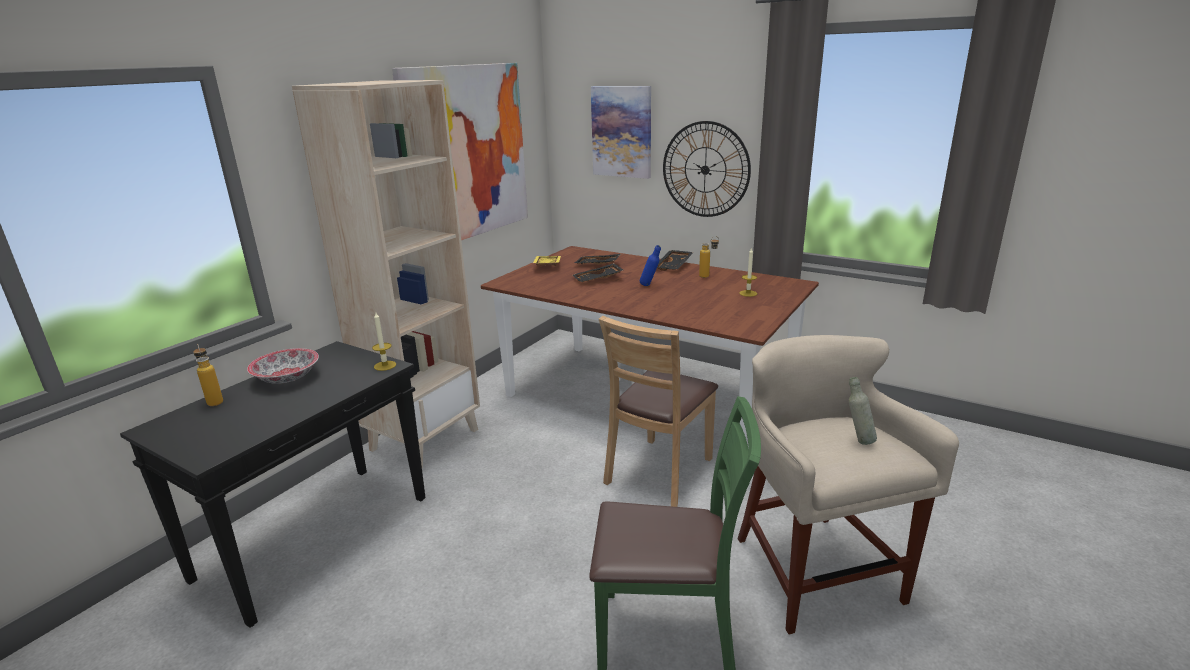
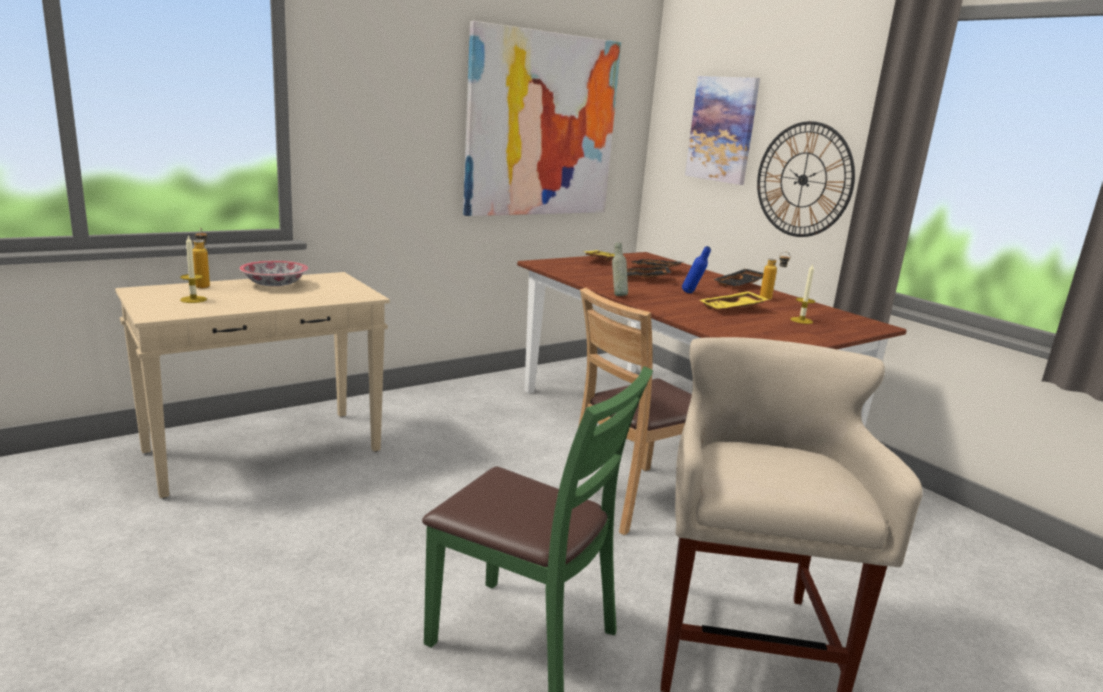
camera: 20 degrees right, 5 degrees down
black console table [120,341,426,628] -> beige console table [115,272,390,499]
beige bookcase [292,80,480,468] -> none
candle [372,313,396,371] -> candle moved to [180,235,207,303]
grey bottle [849,377,877,445] -> grey bottle moved to [612,243,628,296]
none -> yellow tray [700,291,769,310]

